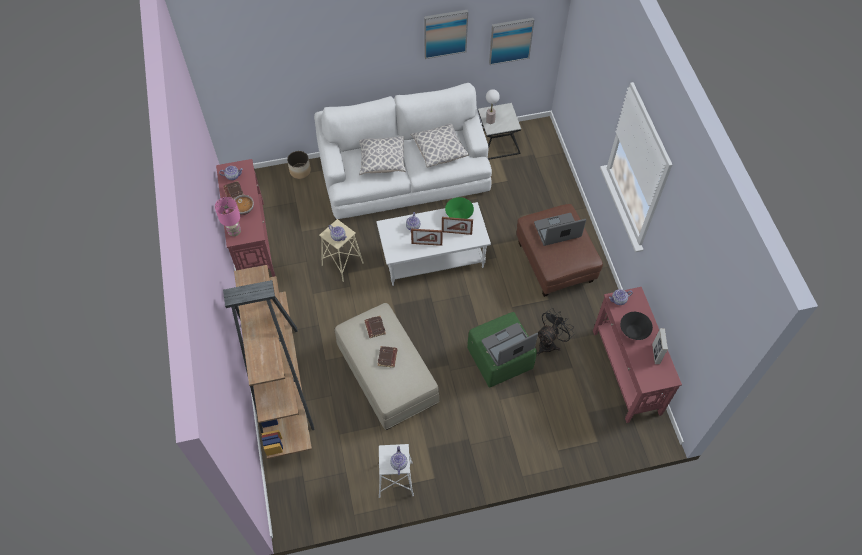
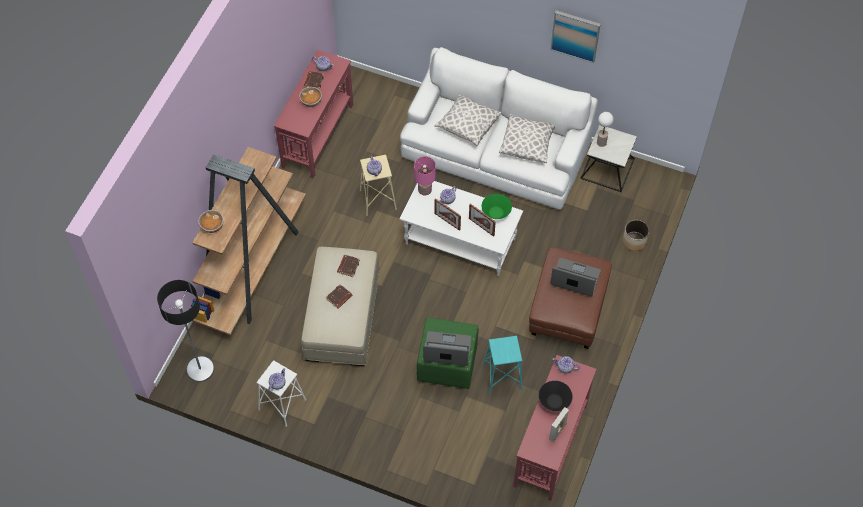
camera: 35 degrees right, 0 degrees up
pink table lamp [215,197,241,236] -> pink table lamp moved to [414,156,436,196]
planter [287,151,311,179] -> planter moved to [623,220,649,251]
picture [489,18,534,65] -> none
black fan [537,308,574,356] -> turquoise stool [483,336,523,395]
none -> floor lamp [157,280,214,382]
none -> bowl [198,210,224,233]

